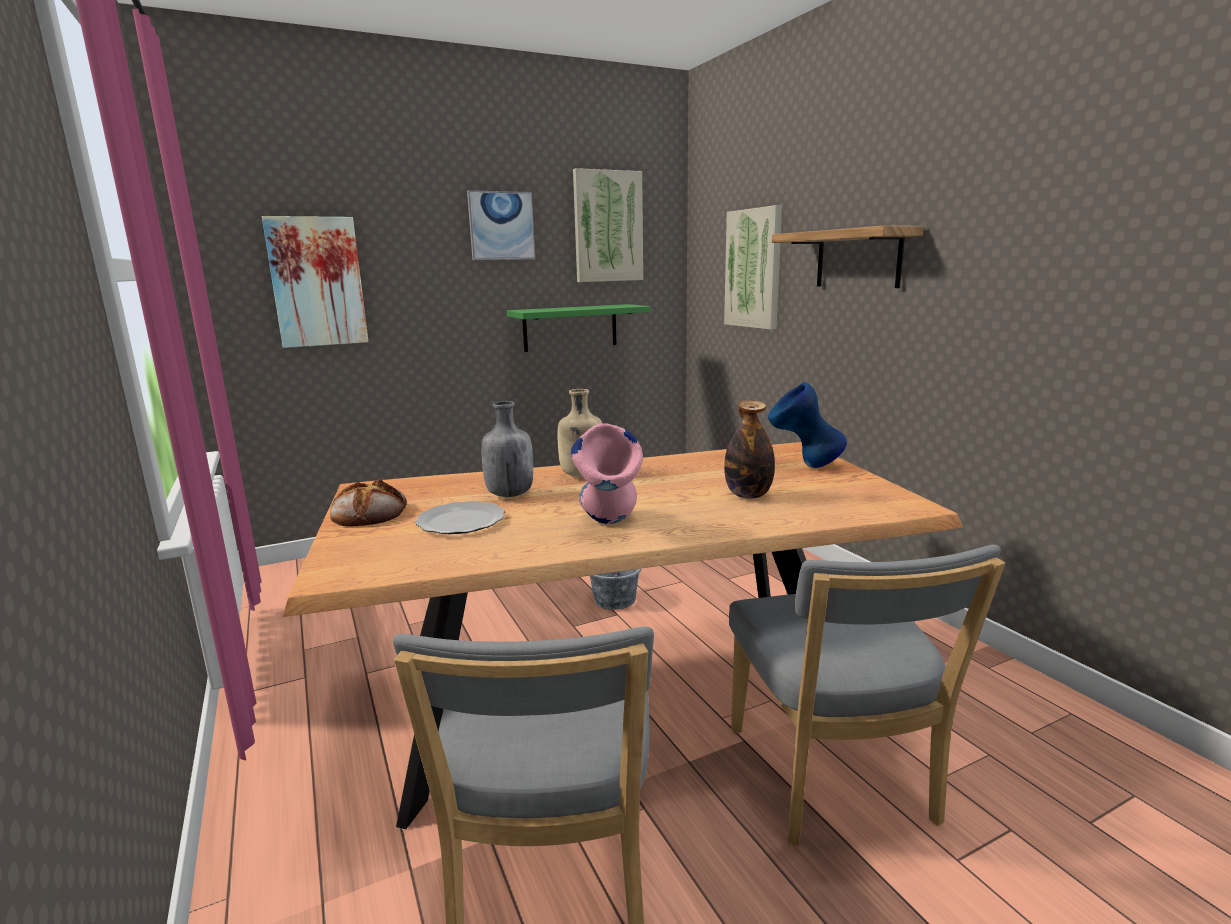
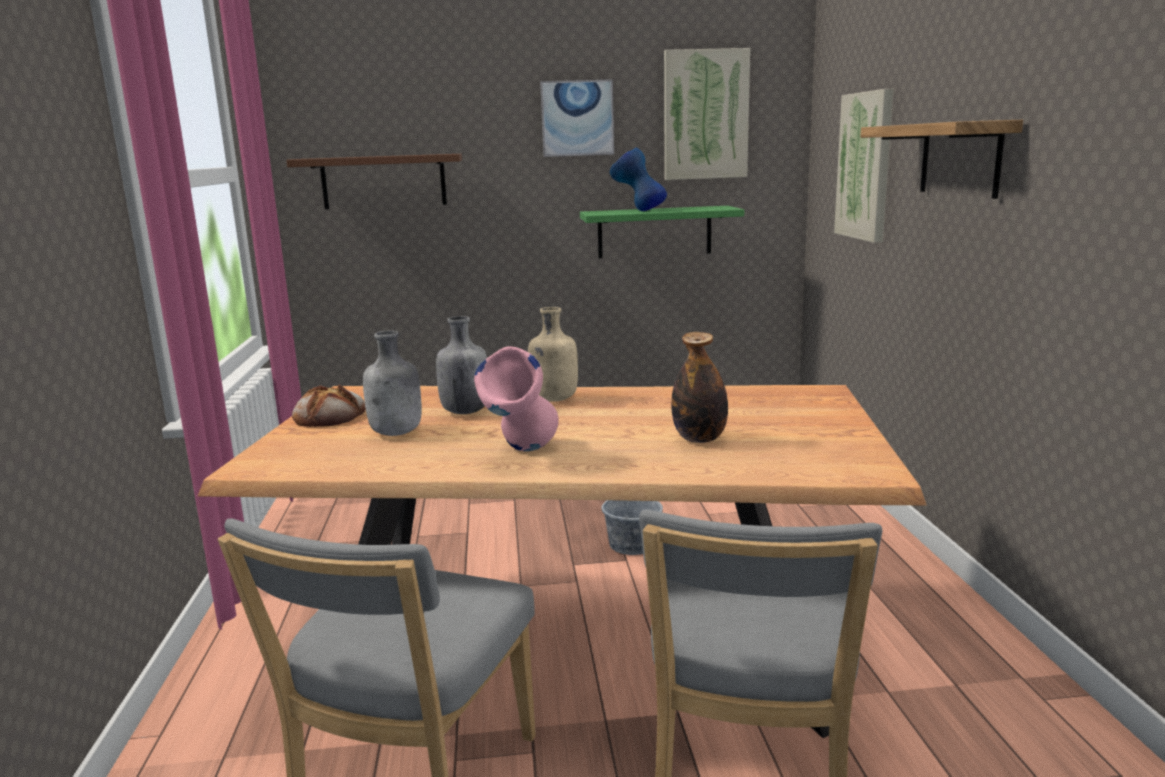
camera: 20 degrees right, 0 degrees up
picture [262,216,369,348] -> brown shelf [286,154,462,209]
plate [415,501,505,534] -> grey bottle [363,330,422,436]
blue vase [768,382,847,468] -> blue vase moved to [610,148,667,211]

